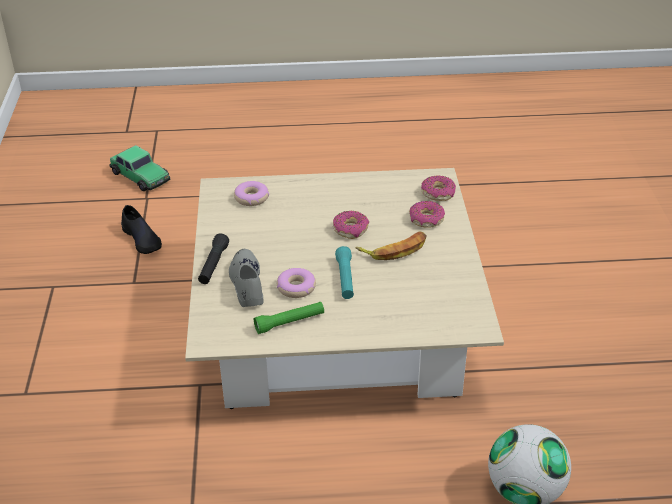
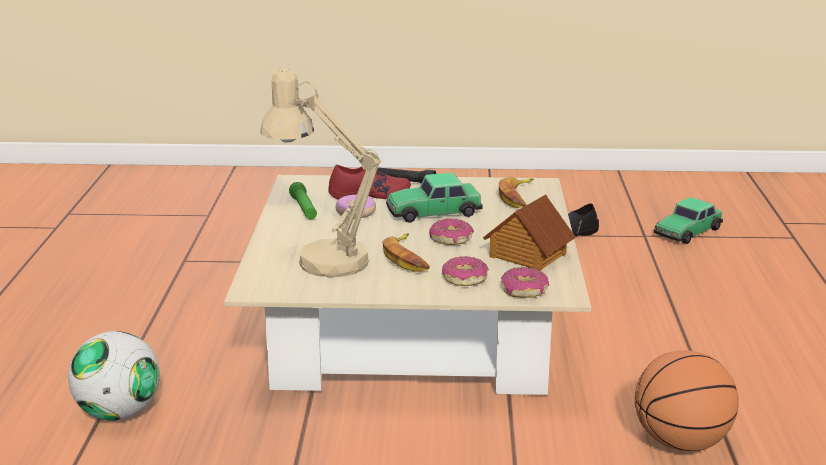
camera: 95 degrees right, 15 degrees down
grey shoe [229,249,264,307] -> red shoe [328,165,411,199]
donut [234,181,269,206] -> banana [499,177,534,208]
turquoise flashlight [335,246,354,299] -> none
none -> beige table lamp [260,68,381,278]
none -> toy car [386,173,483,223]
none -> toy house [483,195,576,271]
none -> basketball [634,350,739,451]

